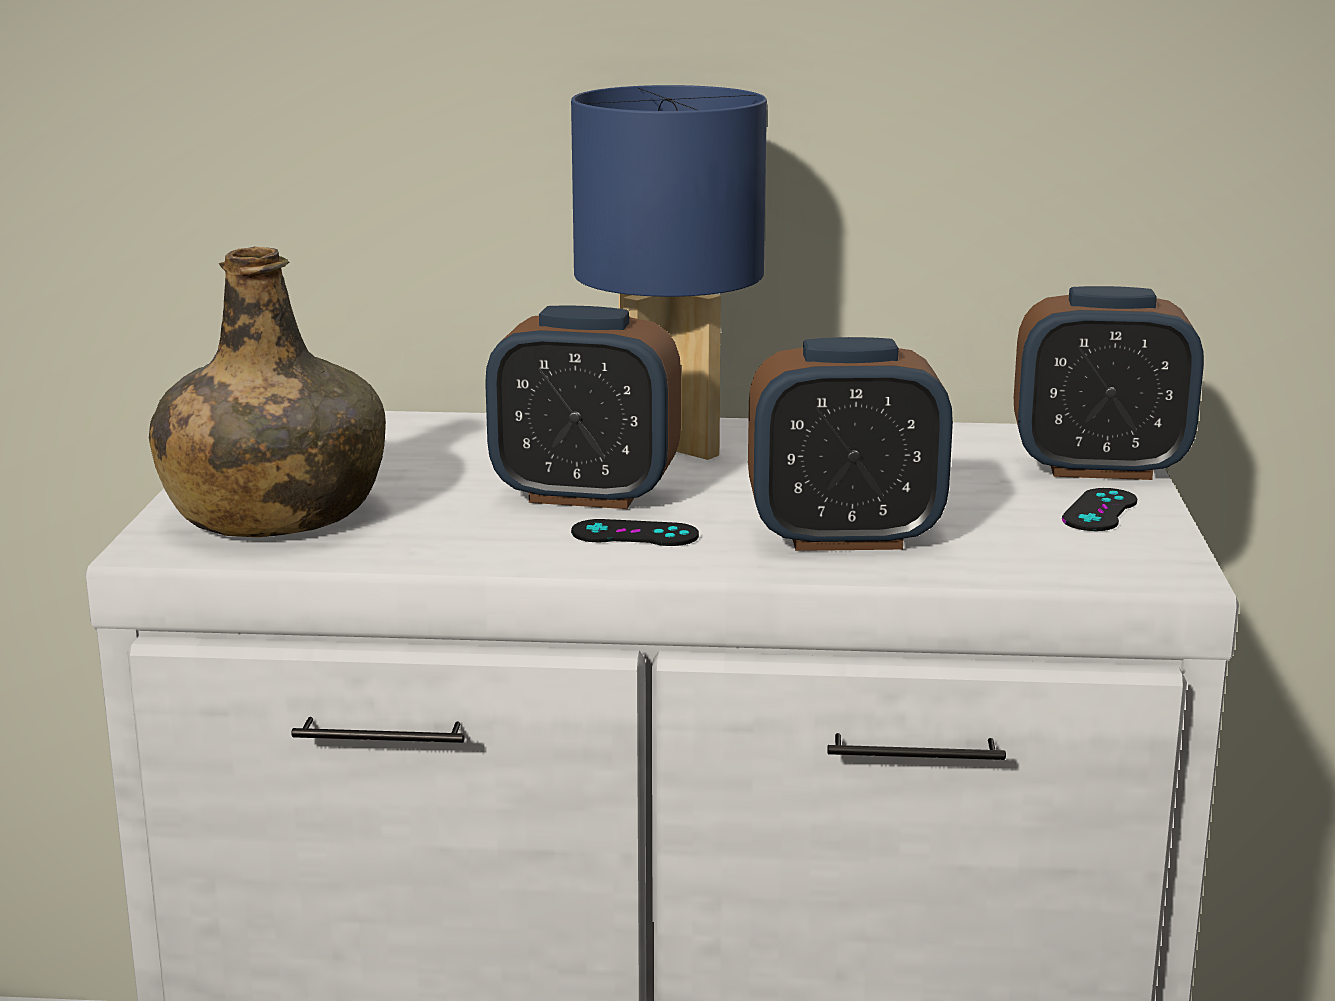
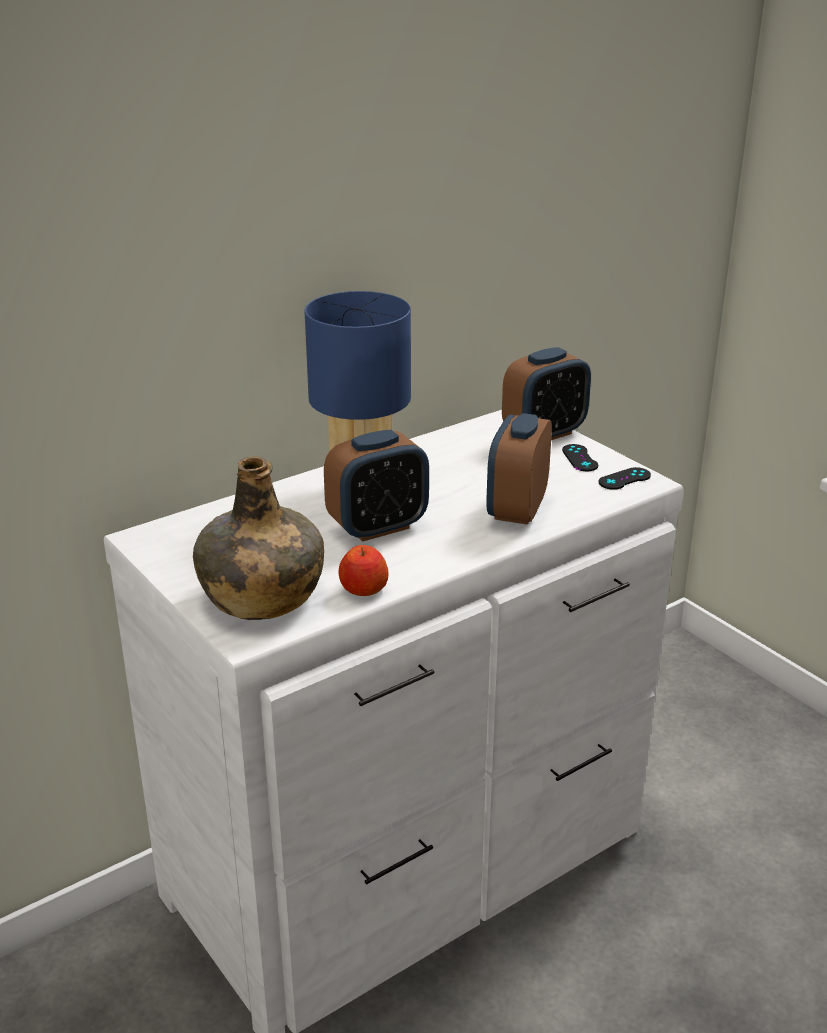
camera: 40 degrees left, 10 degrees up
black game controller [571,519,699,546] -> black game controller moved to [598,467,651,490]
alarm clock [748,337,953,551] -> alarm clock turned 150 degrees clockwise [486,413,552,525]
none -> apple [338,545,389,596]

